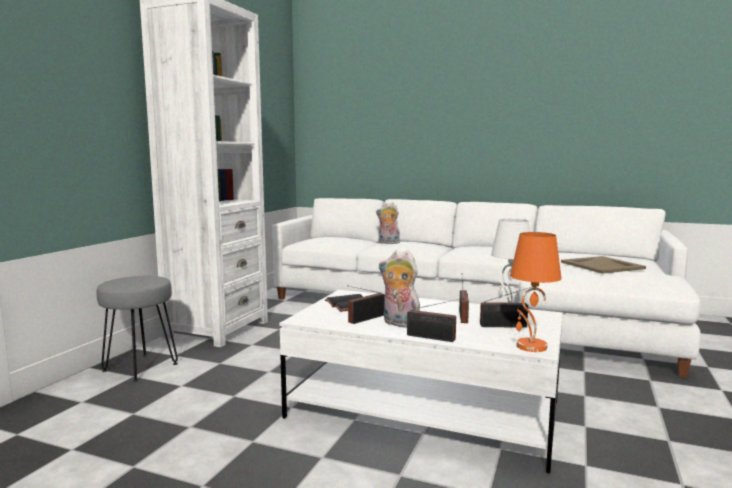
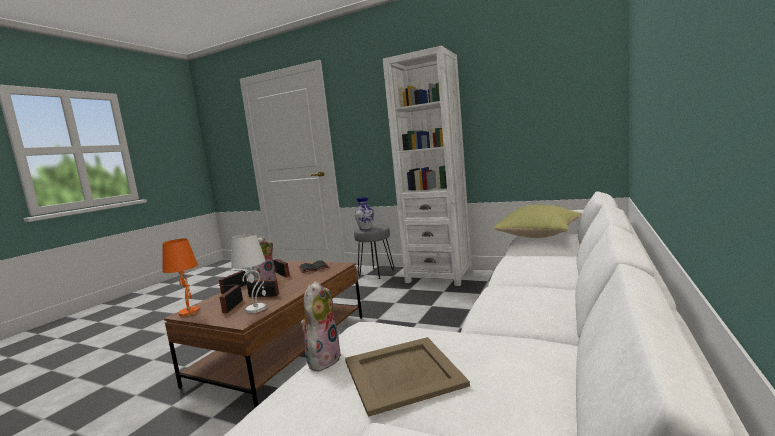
camera: 95 degrees right, 0 degrees up
white coffee table [279,290,563,473] -> brown coffee table [164,261,362,408]
plush toy [376,202,400,244] -> plush toy moved to [301,281,341,371]
none -> vase [354,197,374,230]
none -> yellow pillow [493,205,582,238]

